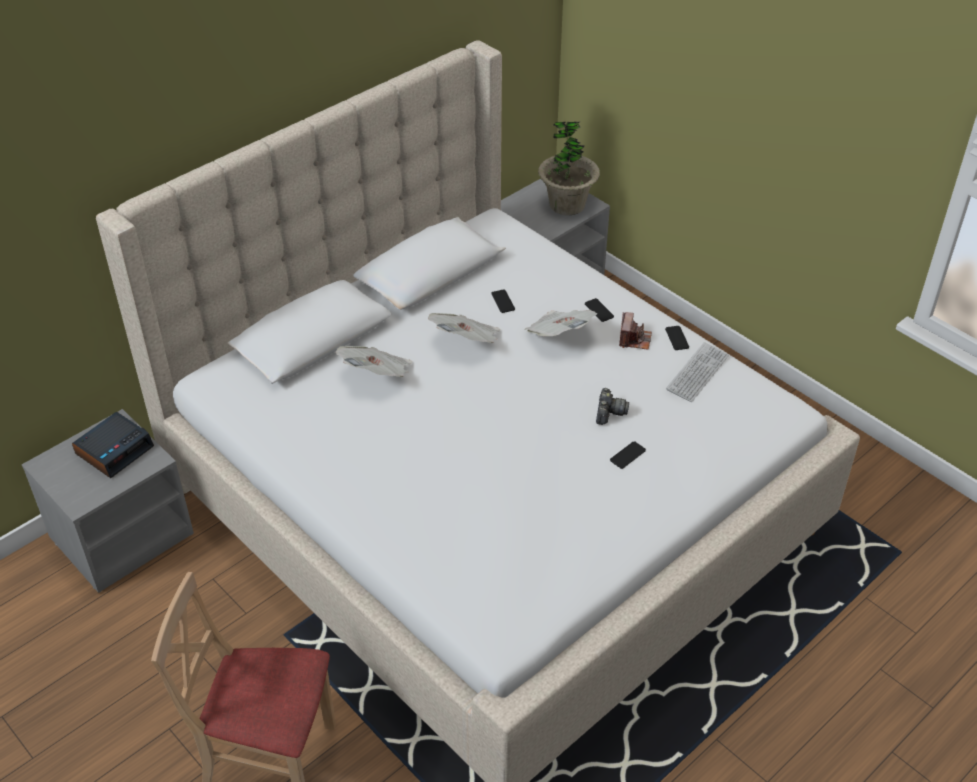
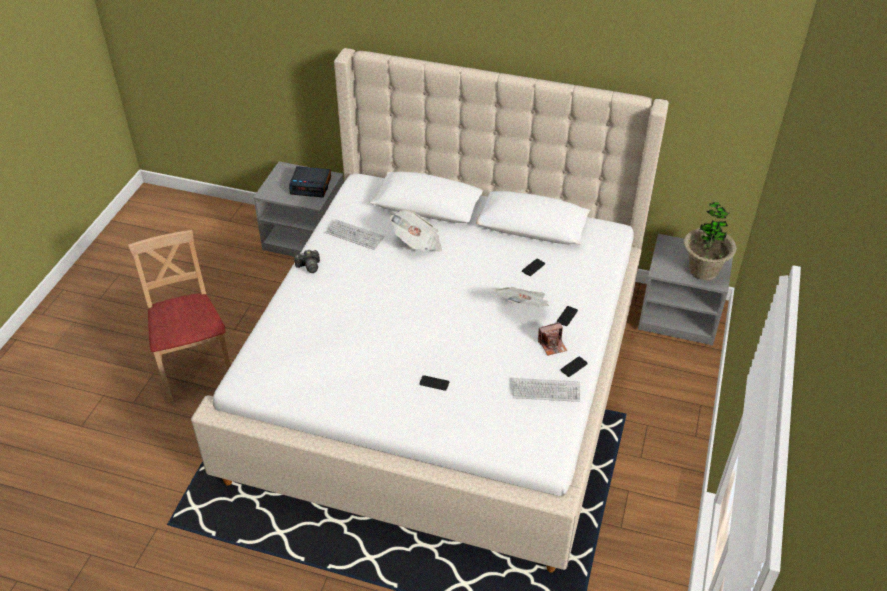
camera: 60 degrees right, 0 degrees up
newspaper [428,313,500,343] -> none
camera [596,388,629,425] -> camera moved to [294,250,320,273]
none -> keyboard [325,219,384,250]

